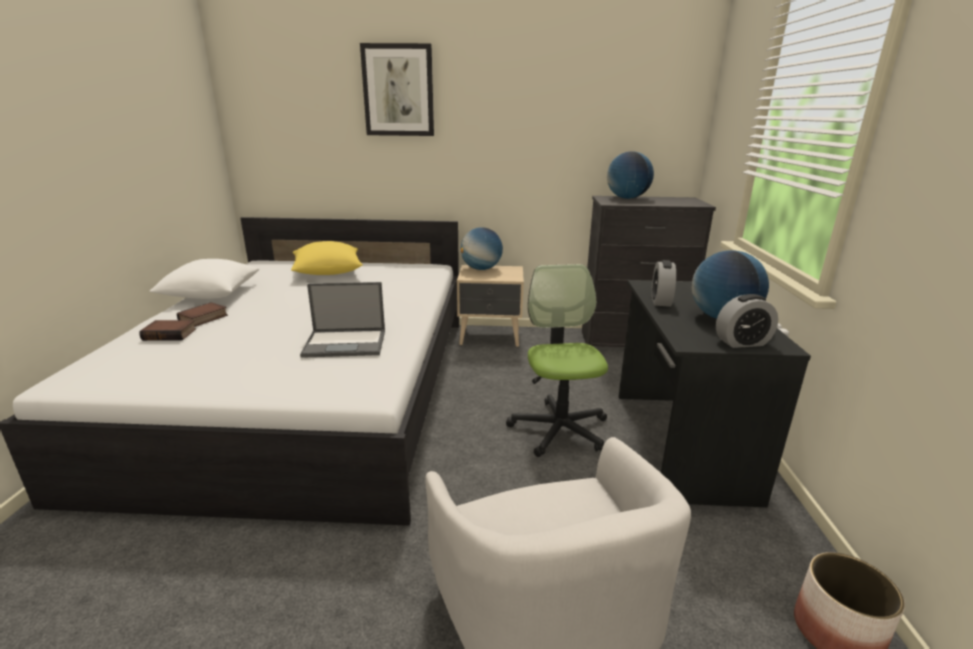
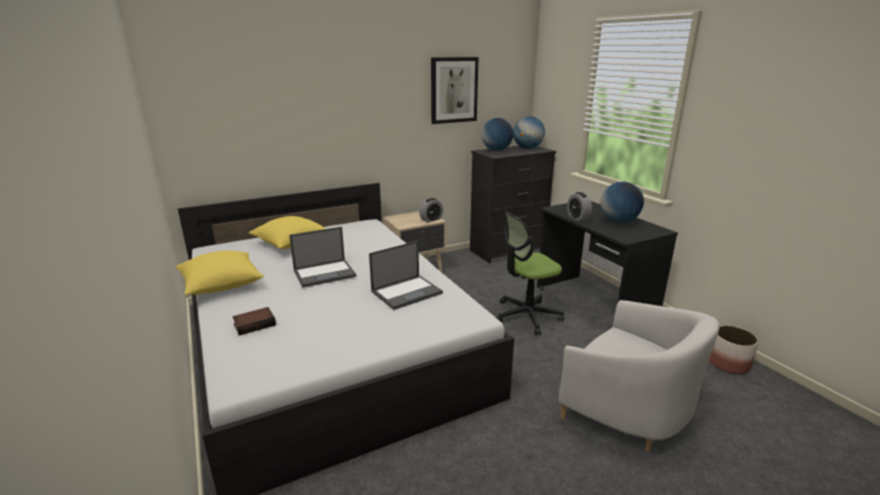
camera: 30 degrees left, 0 degrees up
white pillow [150,259,259,299] -> yellow pillow [176,250,264,295]
book [177,302,228,327] -> none
picture [360,43,434,136] -> picture moved to [431,57,479,124]
globe [461,227,503,270] -> globe moved to [513,116,545,149]
office chair [506,264,608,457] -> office chair turned 75 degrees counterclockwise [496,211,564,335]
alarm clock [716,294,778,348] -> alarm clock moved to [419,198,443,223]
none -> laptop [289,227,356,288]

